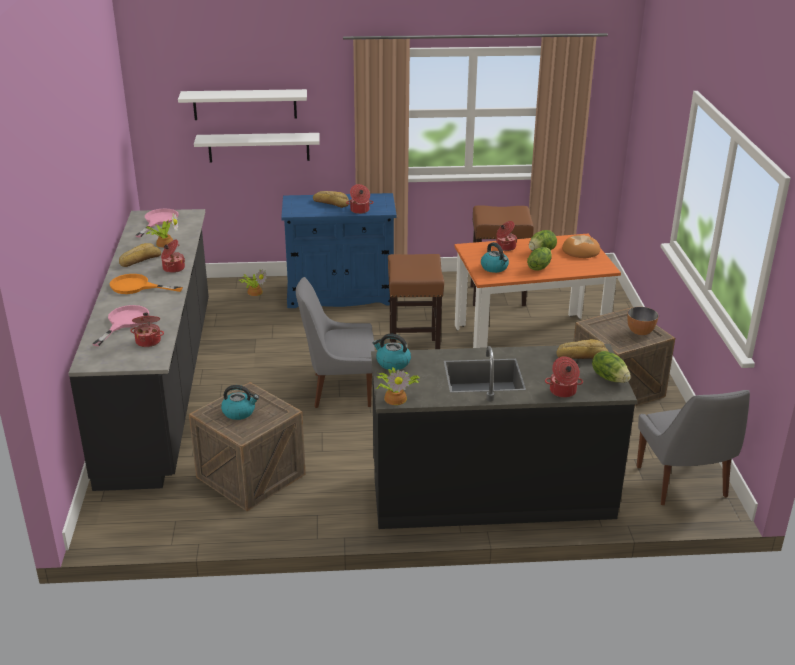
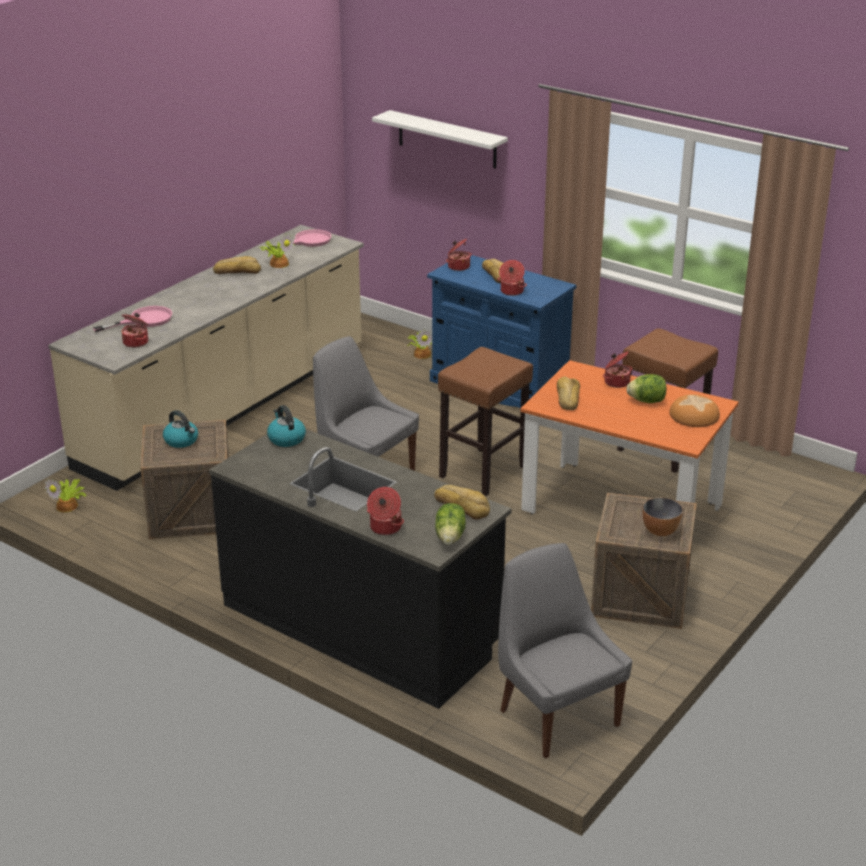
camera: 40 degrees right, 0 degrees up
black counter [69,209,209,491] -> beige counter [48,225,364,491]
orange frying pan [110,274,183,294] -> none
cooking pot [161,240,185,273] -> cooking pot moved to [446,239,472,271]
white shelf [194,133,320,163] -> none
potted plant [376,367,420,405] -> potted plant moved to [45,478,87,512]
kettle [481,242,509,273] -> bread [557,377,580,410]
lettuce [527,247,552,271] -> none
grey chair [637,390,750,505] -> grey chair turned 120 degrees clockwise [498,543,632,758]

